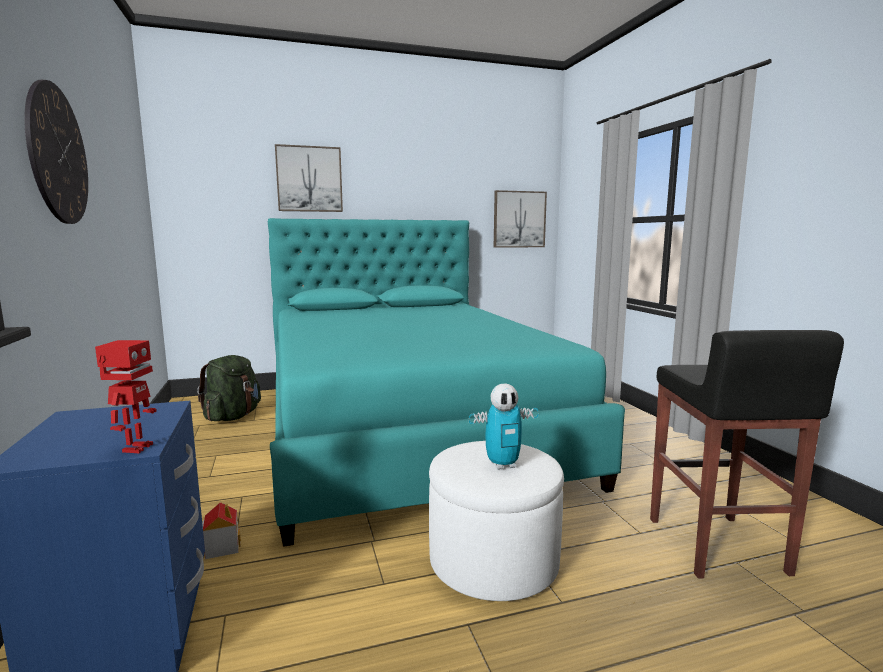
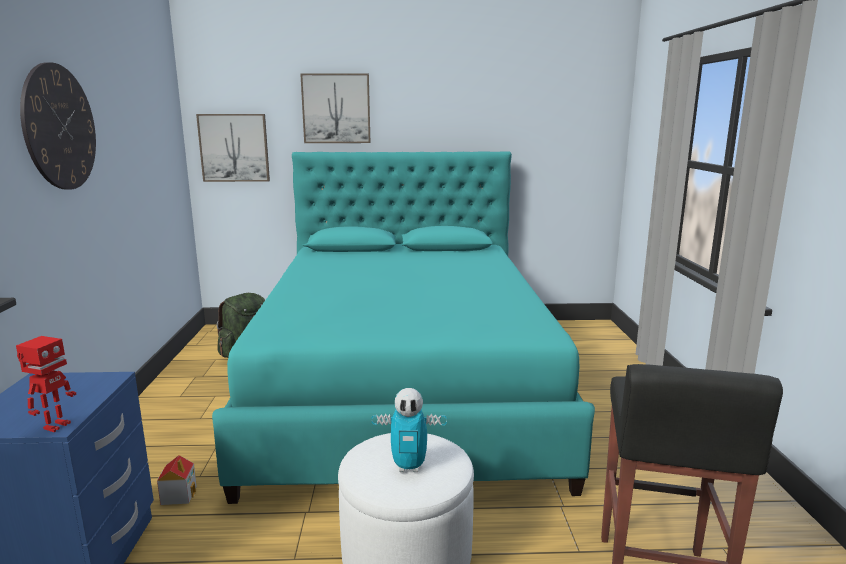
camera: 15 degrees right, 5 degrees up
picture [494,190,547,248] -> picture moved to [196,114,270,182]

